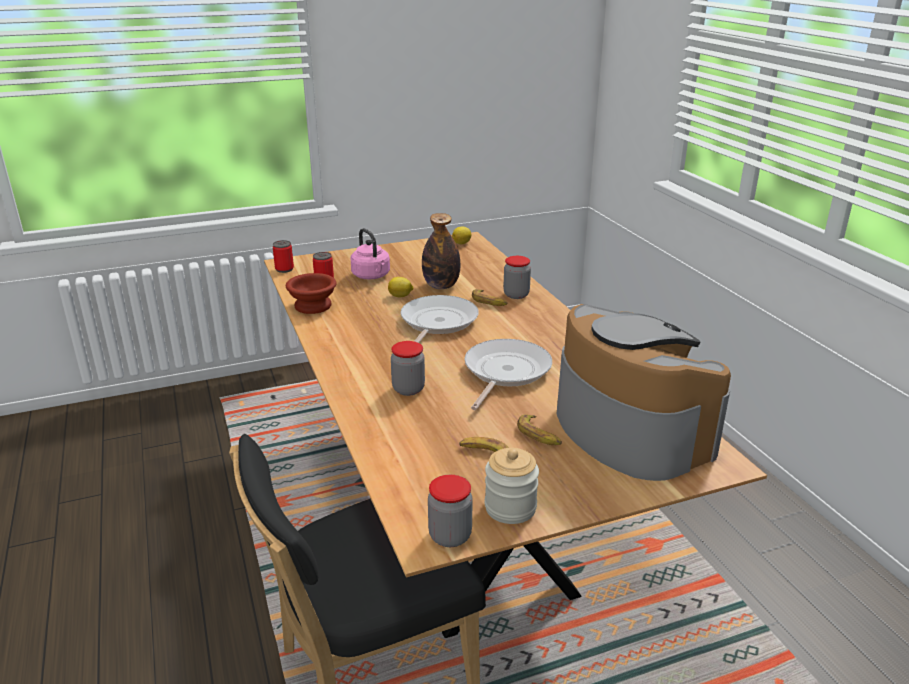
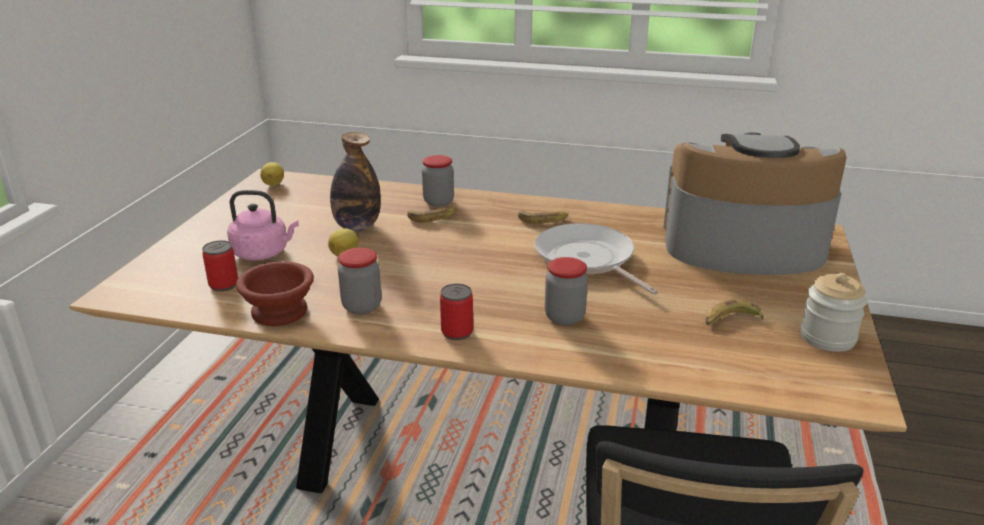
camera: 55 degrees left, 0 degrees up
can [273,240,294,273] -> can moved to [440,284,473,340]
frying pan [401,295,479,343] -> none
jar [428,475,473,547] -> jar moved to [338,248,381,314]
banana [517,414,562,445] -> banana moved to [518,210,569,224]

